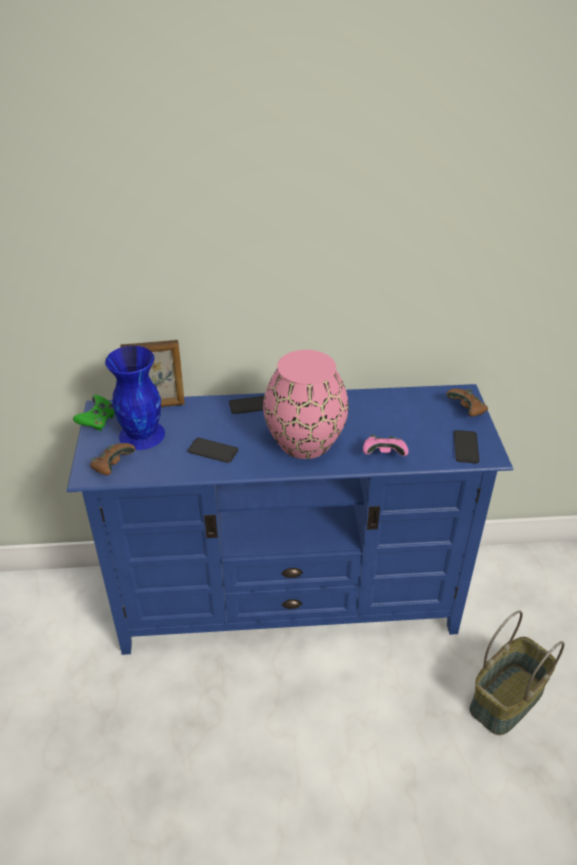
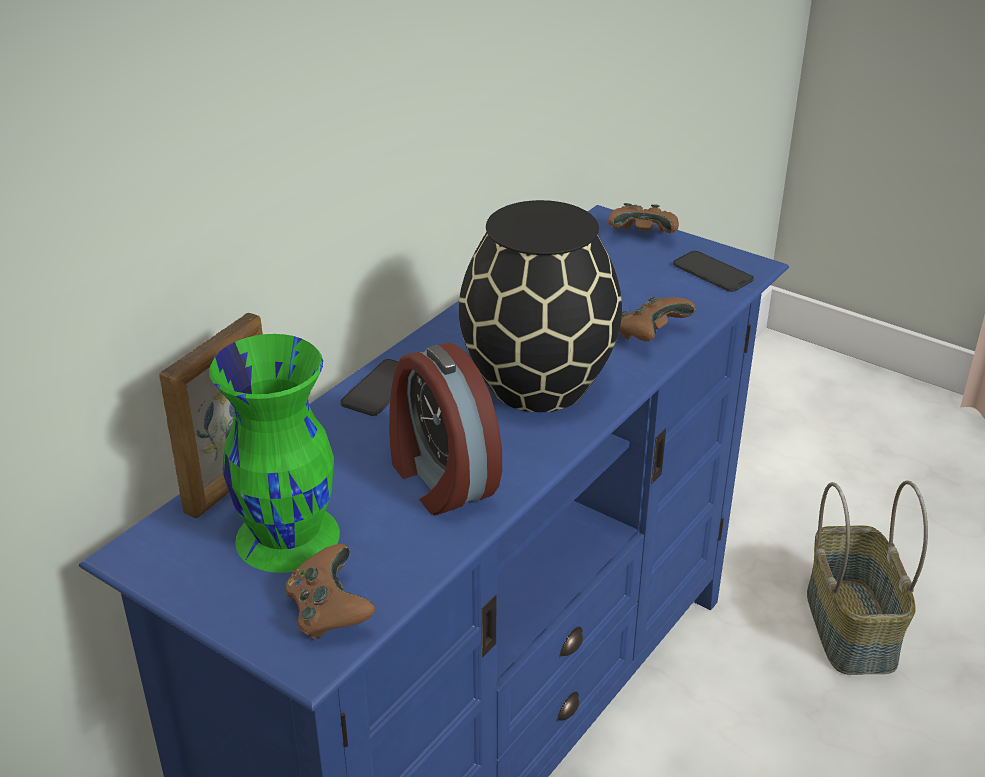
camera: 50 degrees left, 5 degrees down
green game controller [73,395,115,431] -> none
blue vase [105,346,165,450] -> green vase [209,334,340,573]
phone [188,438,238,463] -> alarm clock [389,343,502,515]
pink vase [263,350,349,459] -> black vase [459,200,622,412]
pink game controller [363,434,408,456] -> brown game controller [619,297,696,342]

